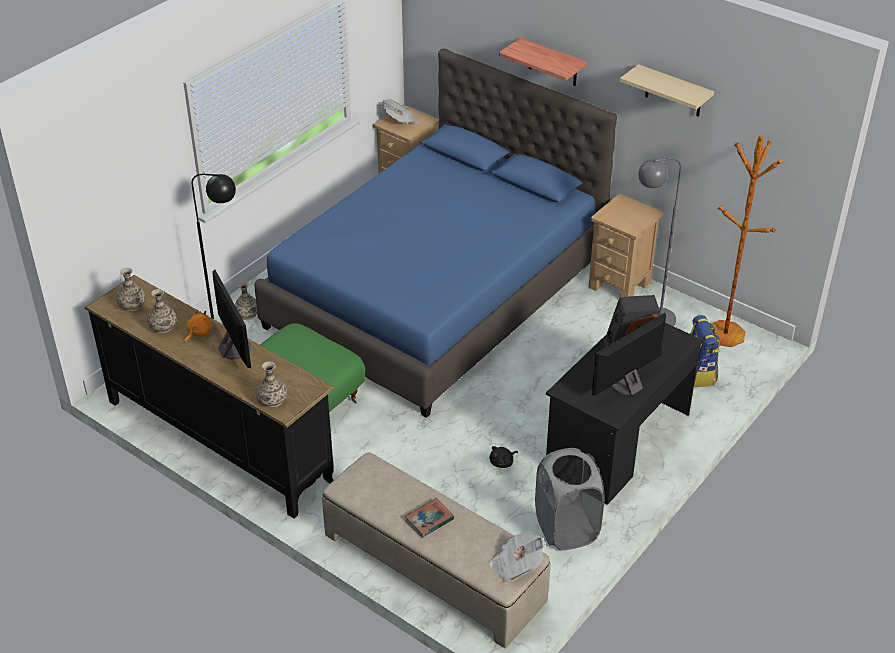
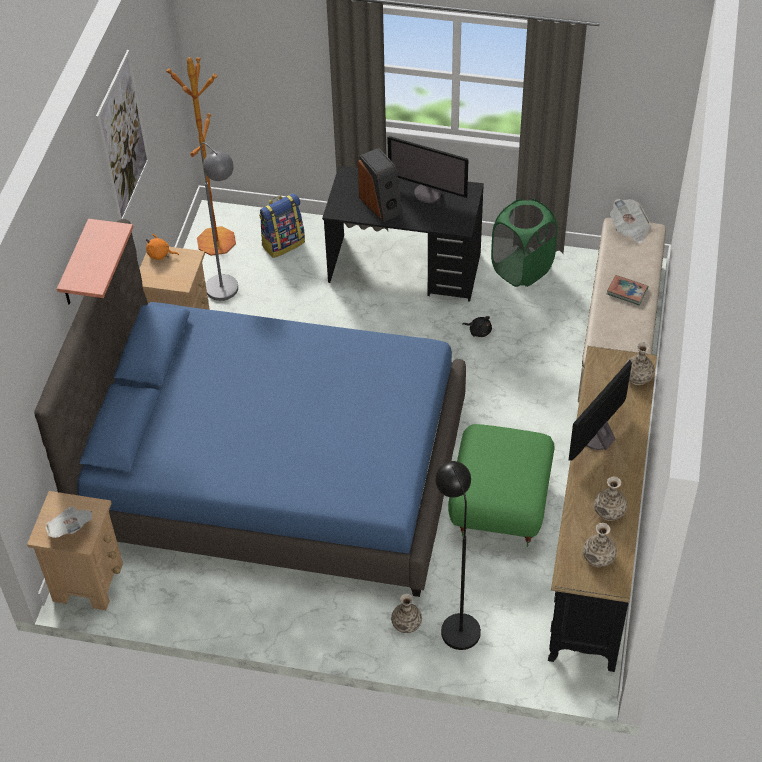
camera: 115 degrees left, 10 degrees up
orange plush toy [184,309,212,343] -> orange plush toy moved to [146,234,179,260]
grey laundry basket [535,448,605,551] -> green laundry basket [491,199,558,287]
beige shelf [620,64,714,117] -> picture [96,50,150,220]

